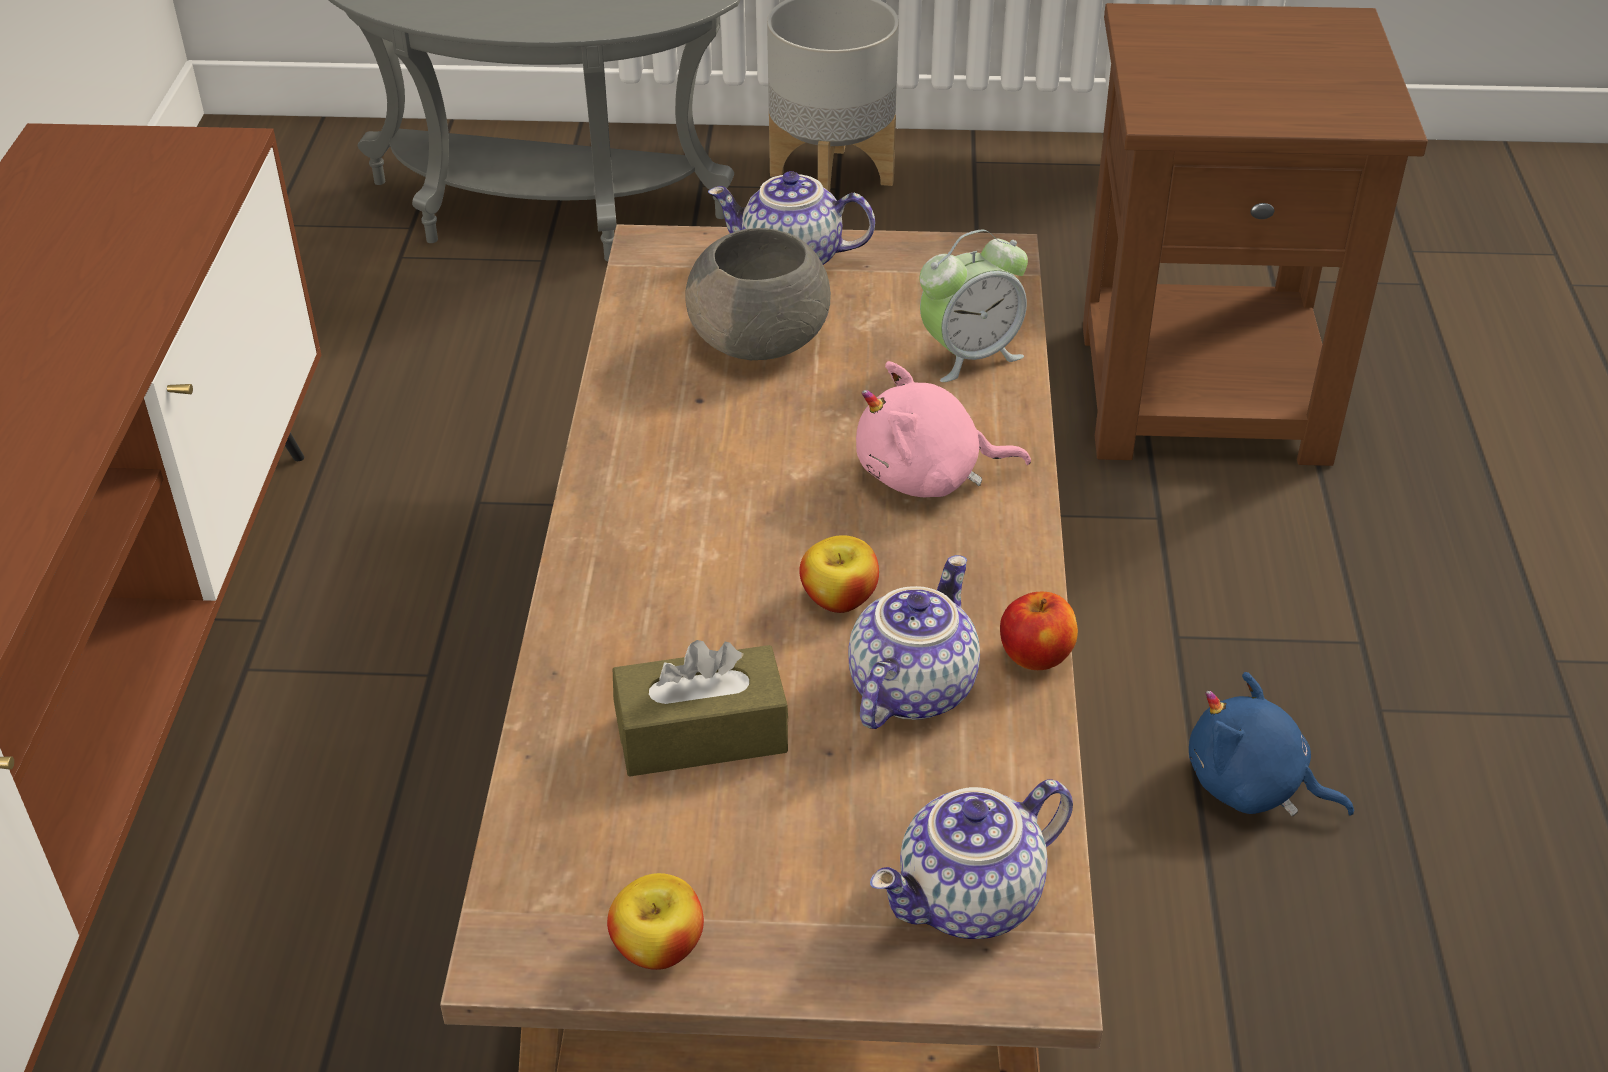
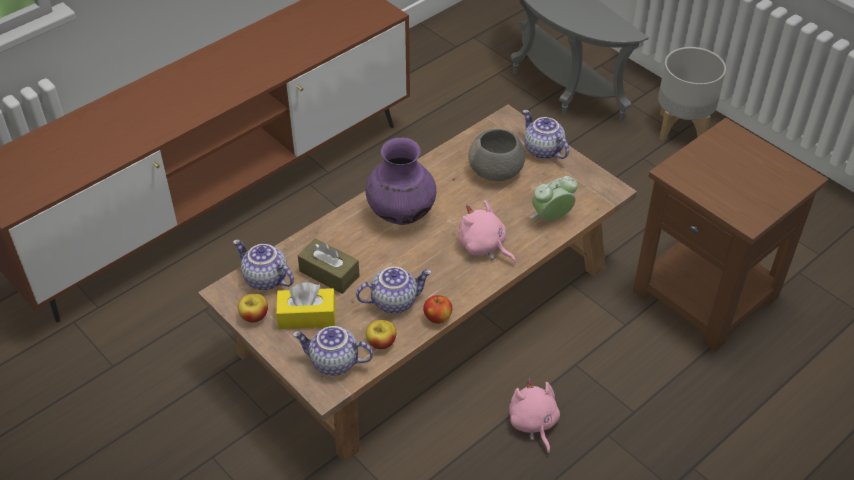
camera: 45 degrees right, 5 degrees up
apple [799,535,879,613] -> apple moved to [366,320,396,349]
alarm clock [920,229,1028,382] -> alarm clock turned 135 degrees clockwise [530,176,578,221]
blue plush toy [1189,672,1354,817] -> pink plush toy [509,378,560,454]
none -> teapot [233,239,294,290]
none -> yellow tissue box [276,282,335,329]
none -> purple vase [365,138,436,225]

